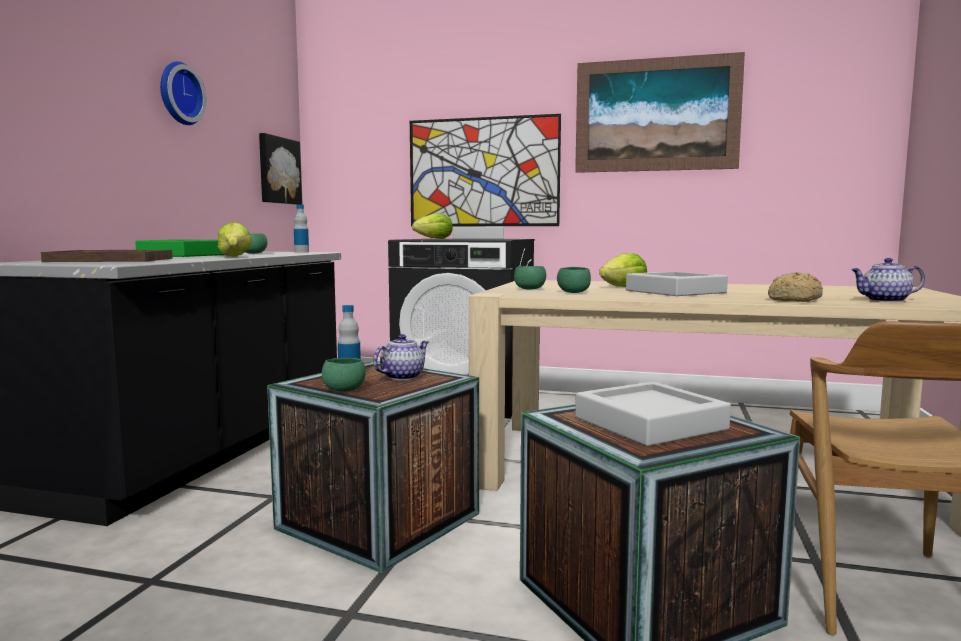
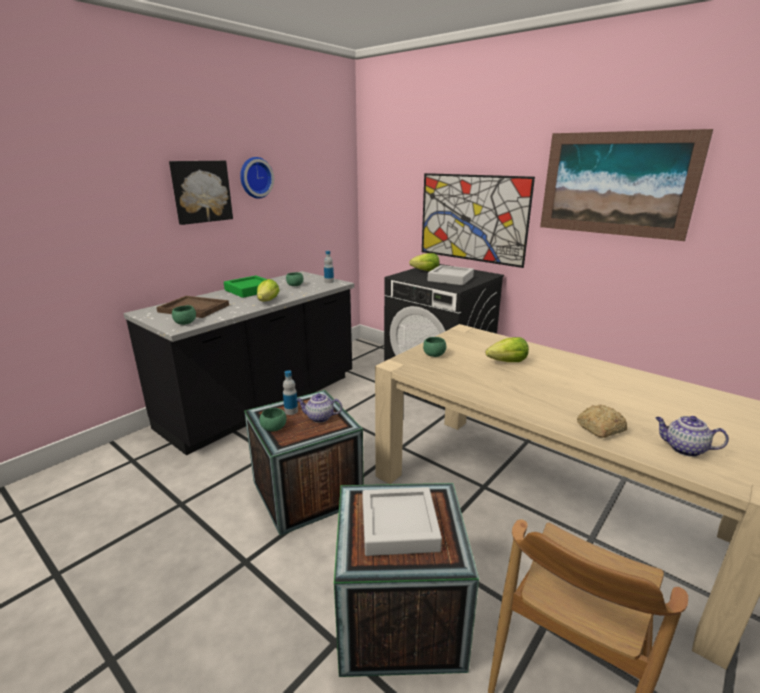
camera: 25 degrees right, 15 degrees up
picture [259,133,302,205] -> picture moved to [169,161,233,225]
teapot [373,334,429,380] -> teapot turned 150 degrees counterclockwise [297,393,342,423]
green bowl [557,267,591,293] -> green bowl moved to [172,305,196,325]
grey tray [626,272,728,296] -> none

